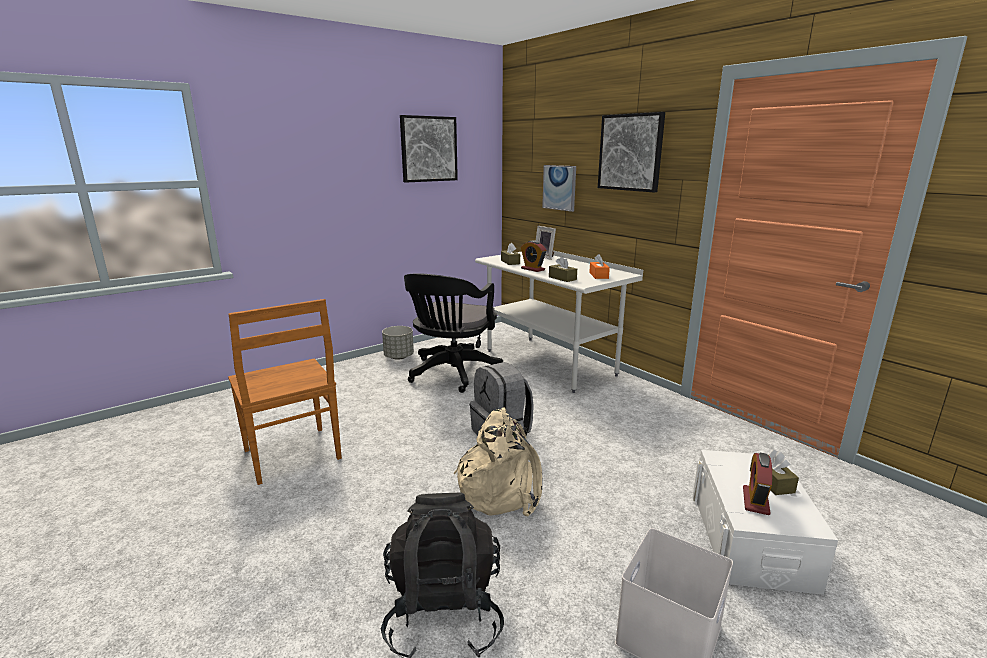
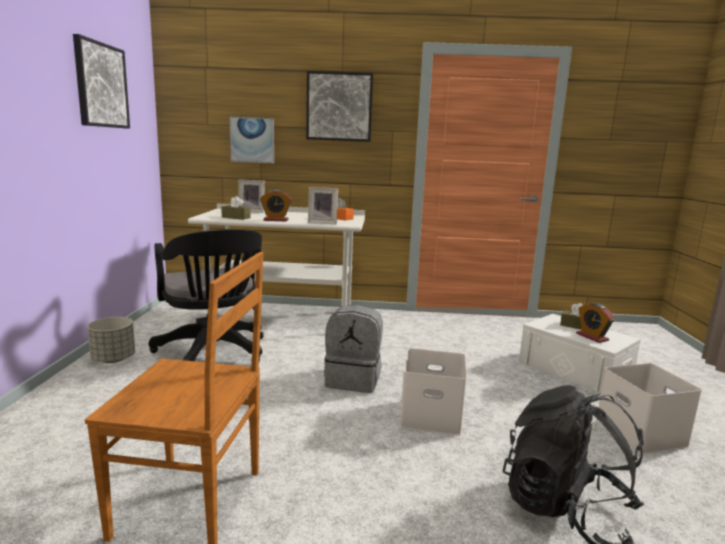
camera: 50 degrees left, 5 degrees down
beige backpack [454,408,542,517] -> white storage box [400,348,467,436]
brown tissue box [549,256,577,282] -> picture frame [308,187,338,224]

